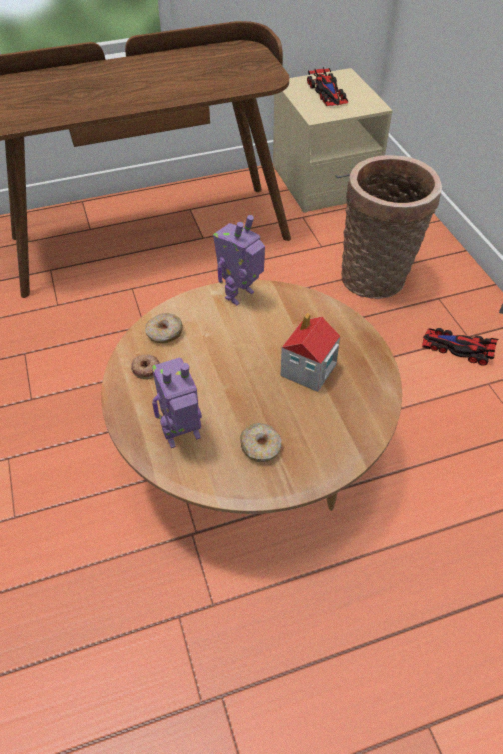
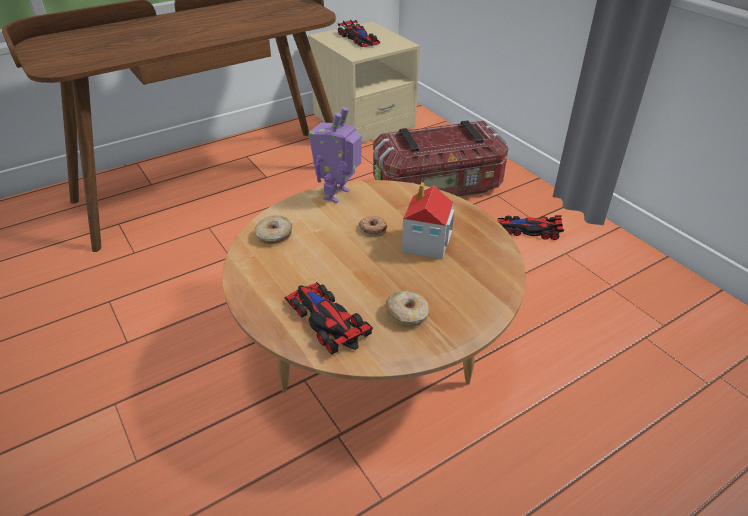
camera: 15 degrees left, 10 degrees down
donut [131,354,160,379] -> donut moved to [359,216,387,237]
toy robot [152,357,202,448] -> toy car [284,282,373,354]
basket [341,155,442,299] -> storage box [373,120,508,197]

